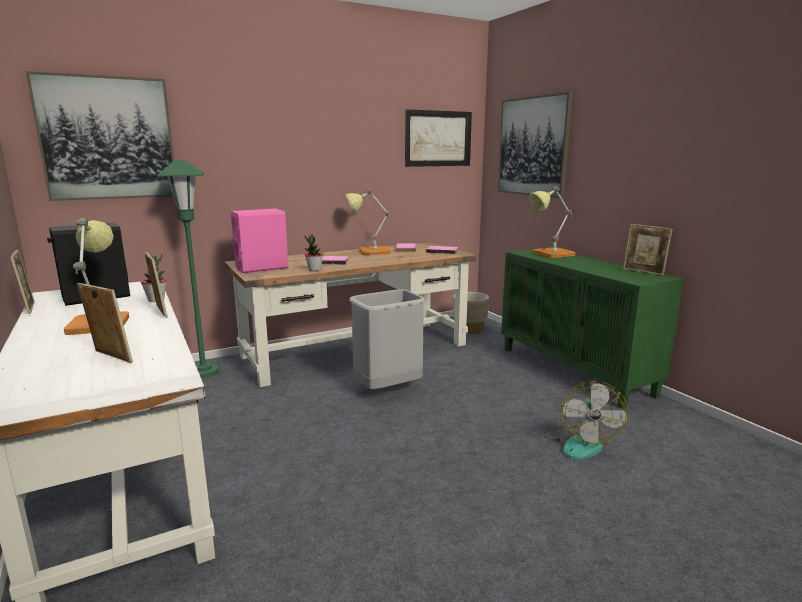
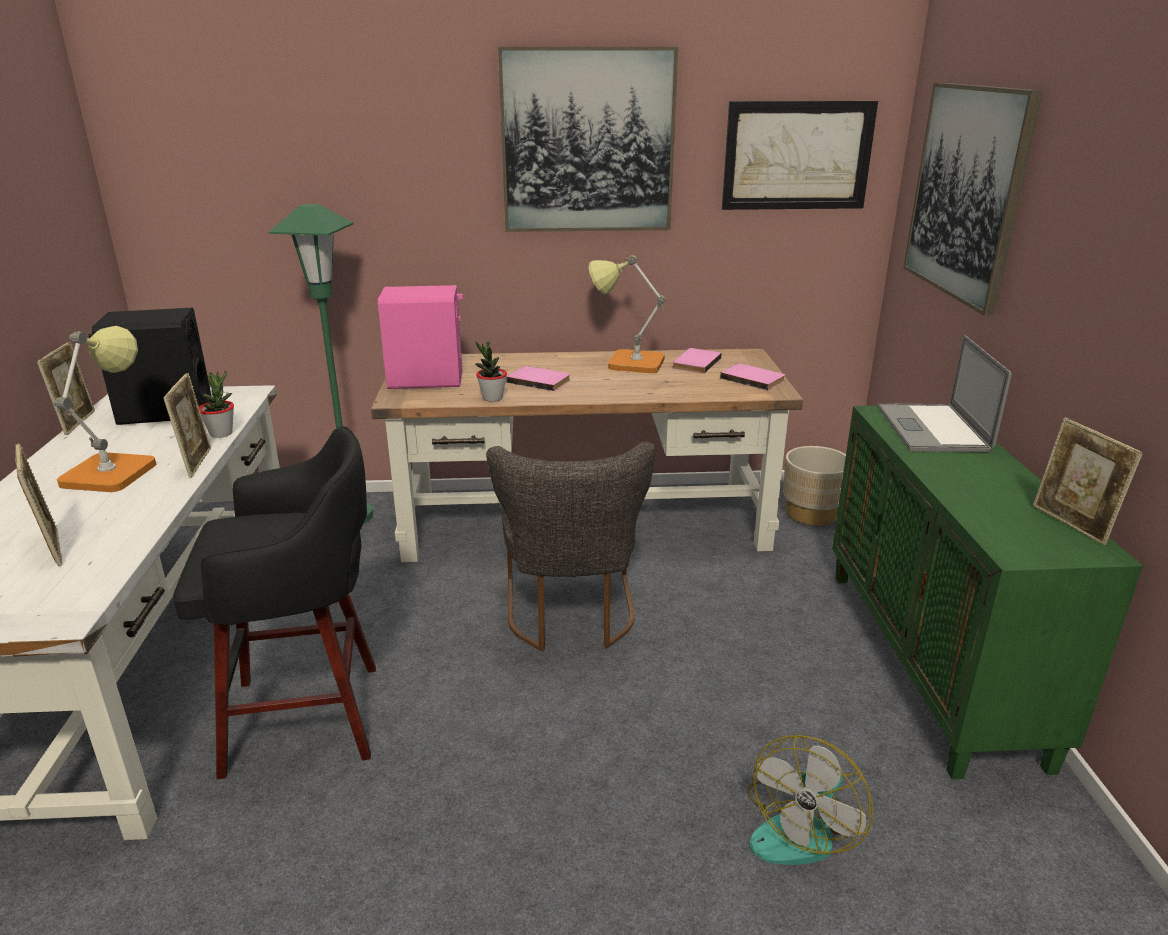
camera: 25 degrees right, 10 degrees up
picture [26,71,174,201] -> picture moved to [498,47,678,232]
grey trash can [349,289,425,389] -> grey chair [486,442,655,651]
table lamp [529,187,575,258] -> laptop [877,335,1012,452]
none -> black stool [173,426,376,779]

